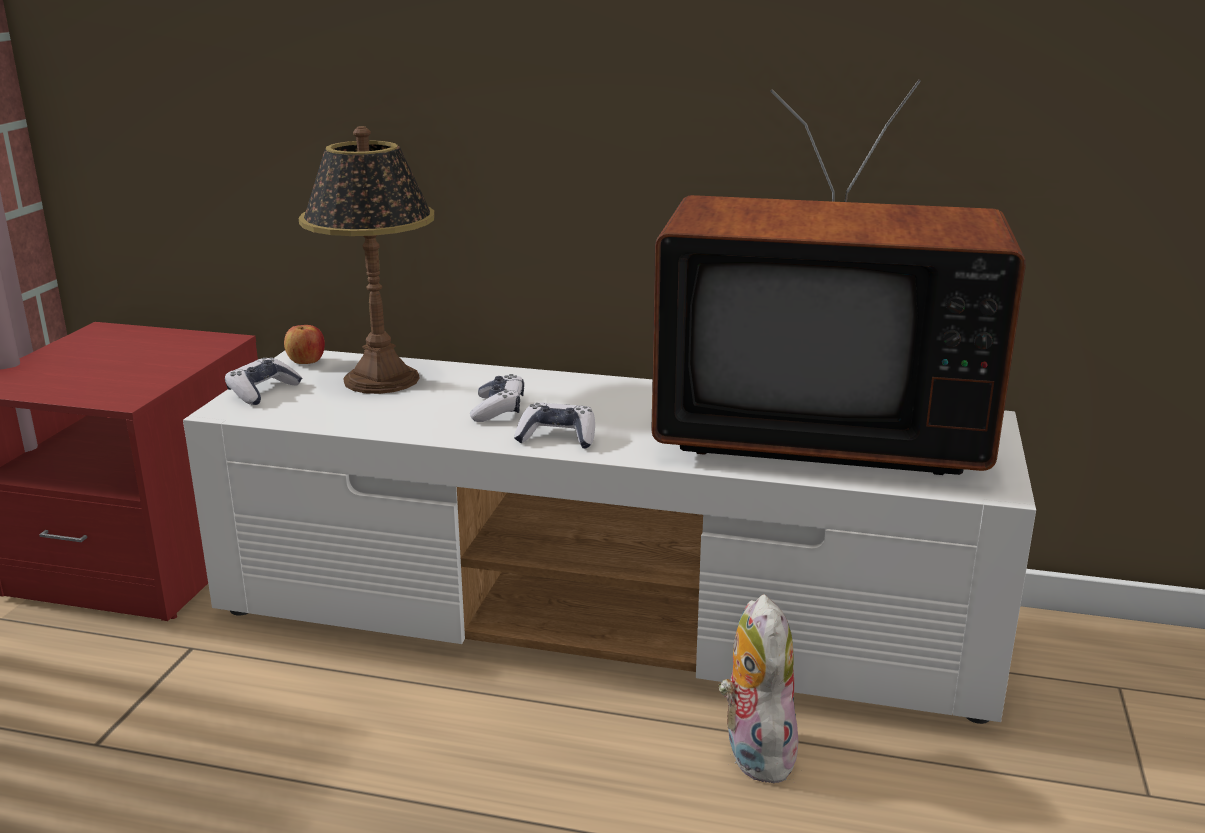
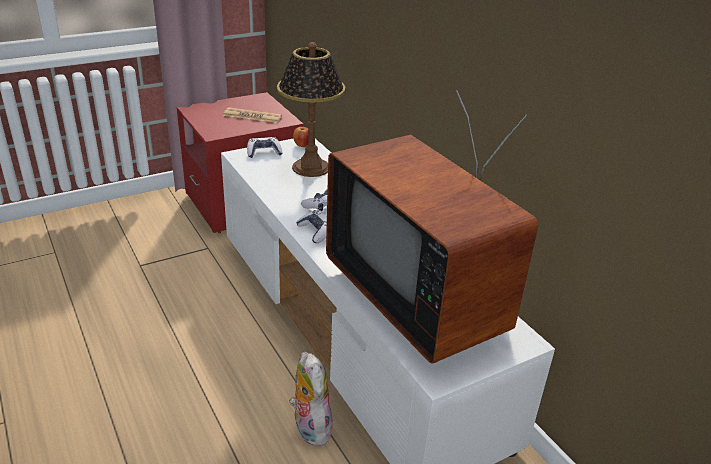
camera: 45 degrees right, 10 degrees up
plush toy [719,594,799,784] -> plush toy turned 60 degrees counterclockwise [289,352,333,446]
none -> newspaper [223,107,282,123]

